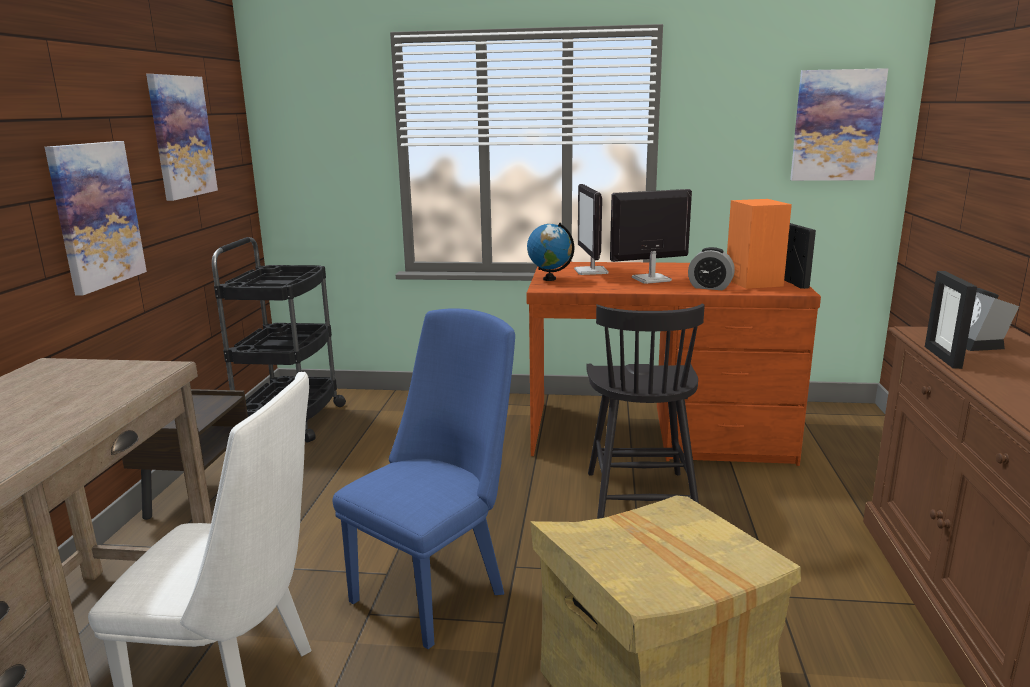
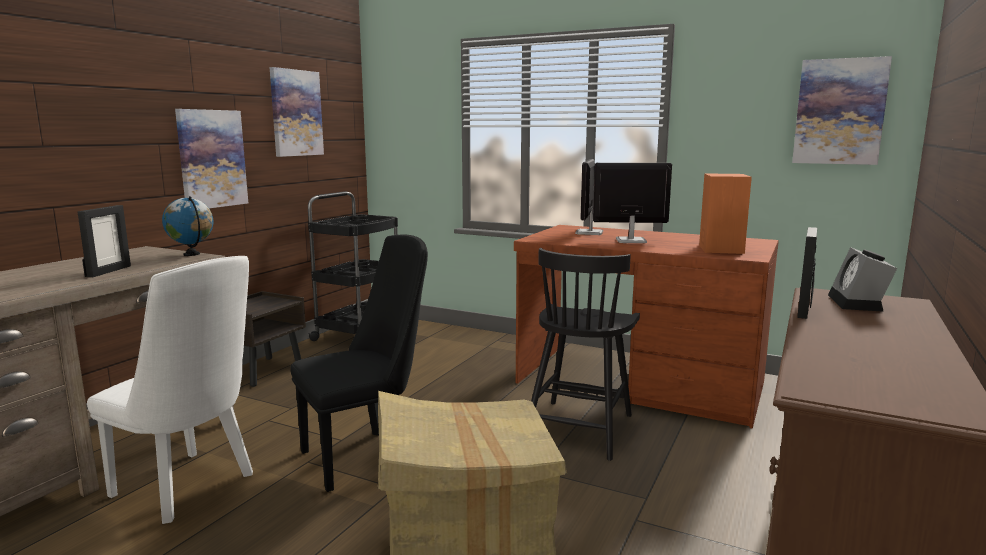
camera: 20 degrees right, 5 degrees down
blue chair [332,308,515,649] -> black chair [290,235,428,492]
globe [527,222,574,281] -> globe moved to [162,196,213,256]
alarm clock [688,247,735,290] -> none
picture frame [784,223,816,289] -> picture frame moved to [77,205,131,277]

